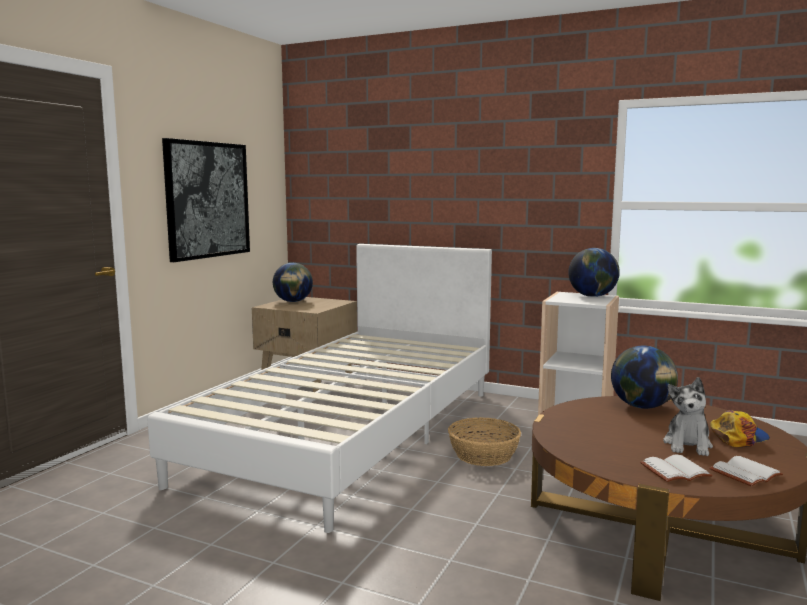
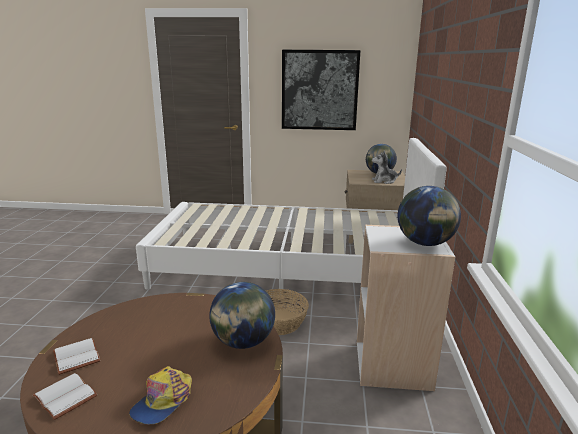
camera: 70 degrees right, 10 degrees up
plush toy [663,377,713,456] -> plush toy moved to [372,150,402,184]
cap [710,410,770,447] -> cap turned 75 degrees clockwise [129,366,192,424]

